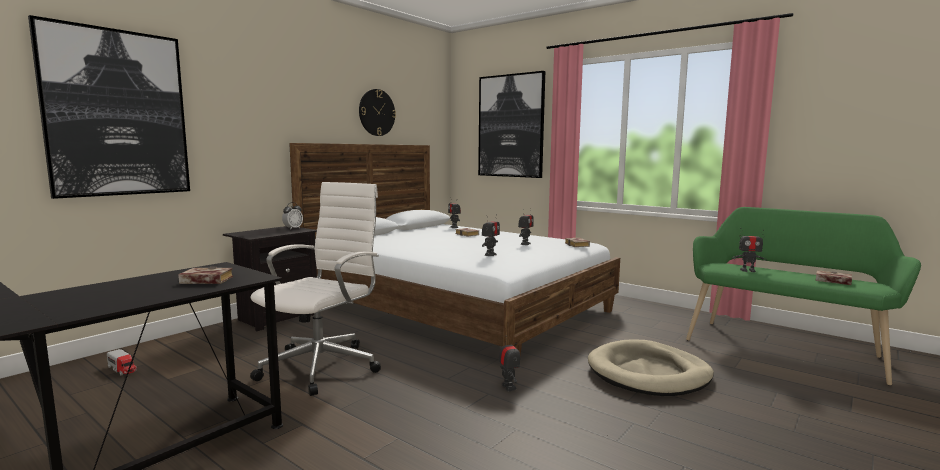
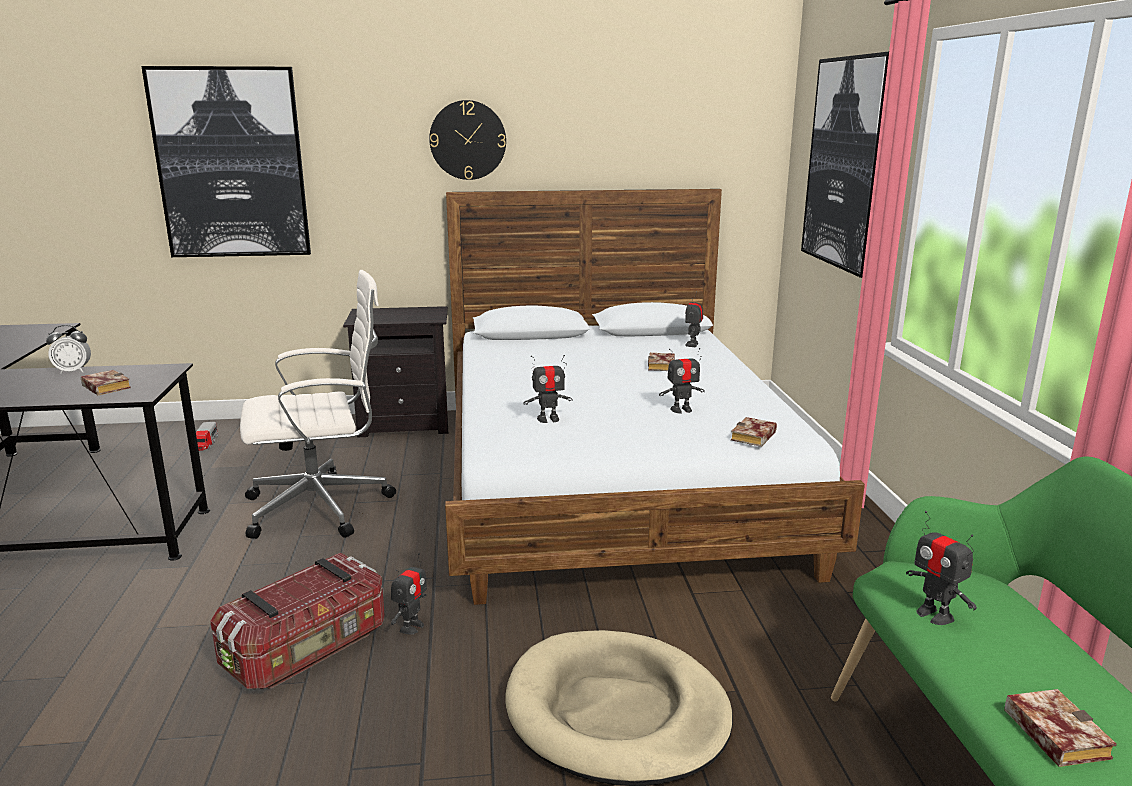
camera: 45 degrees right, 10 degrees up
alarm clock [282,202,303,230] -> alarm clock moved to [46,325,91,374]
wall clock [359,89,396,136] -> wall clock moved to [429,100,506,180]
none -> storage box [210,553,385,690]

